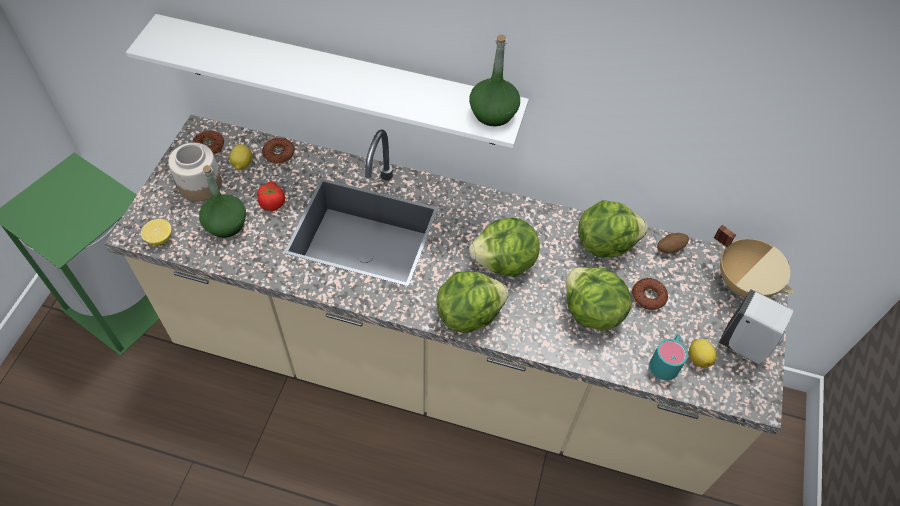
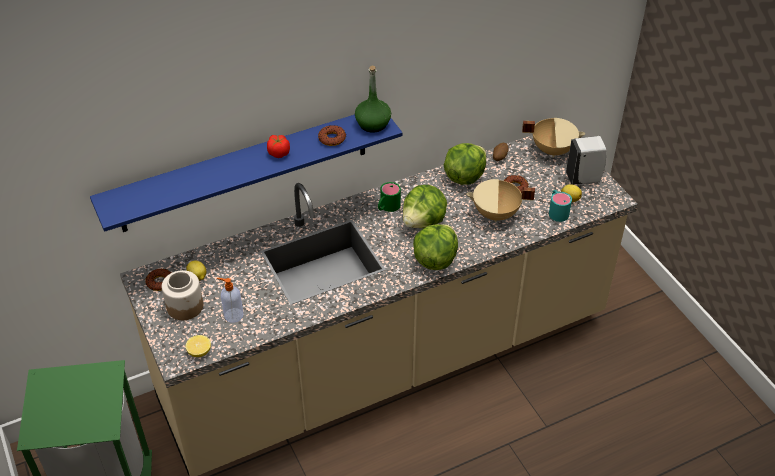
camera: 40 degrees left, 10 degrees down
white shelf [126,14,529,148] -> blue shelf [90,114,402,232]
green bottle [199,165,246,238] -> soap dispenser [217,278,243,323]
tomato [257,182,285,211] -> tomato moved to [267,135,290,158]
donut [262,138,294,164] -> donut moved to [318,125,346,146]
lettuce [566,267,632,331] -> beige cooking pot [466,179,535,222]
none -> green mug [378,182,401,212]

